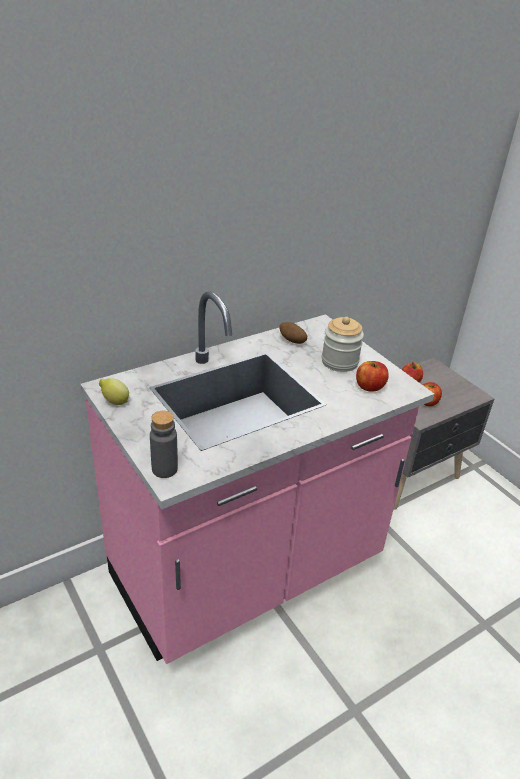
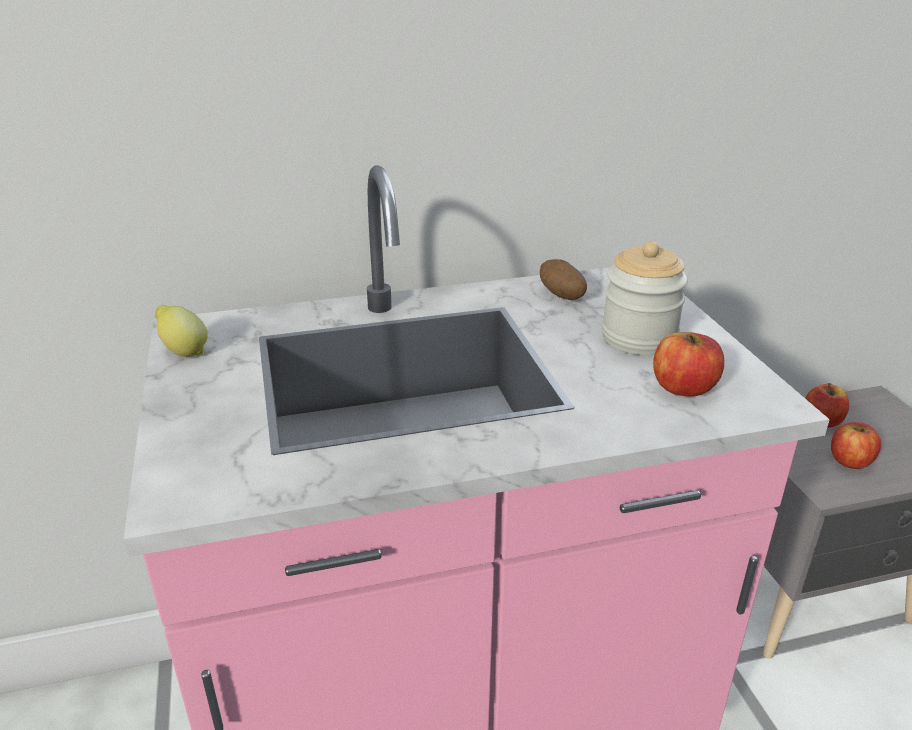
camera: 20 degrees right, 5 degrees down
grey bottle [150,411,178,478] -> none

